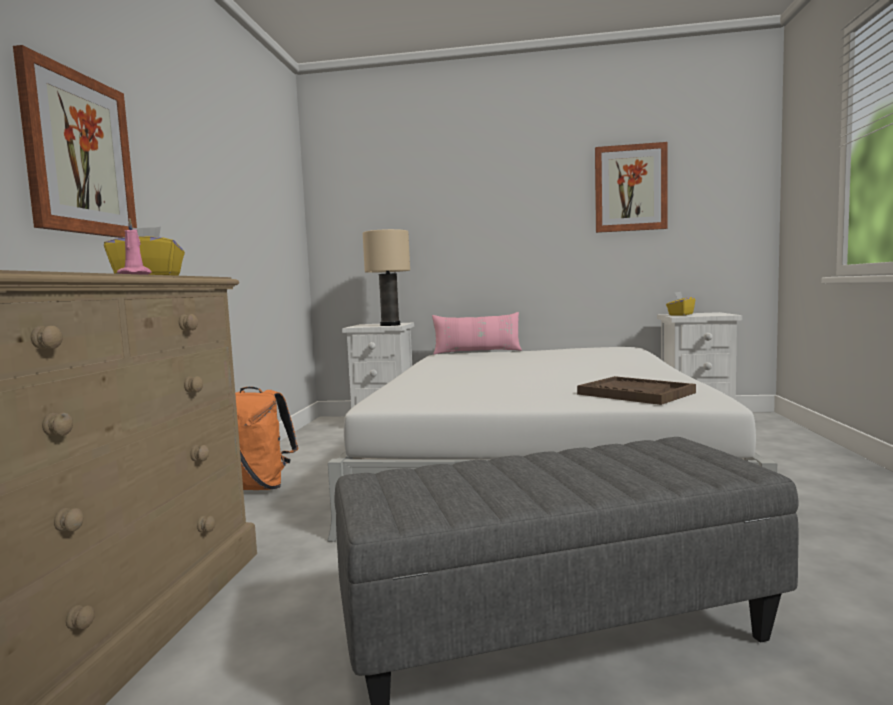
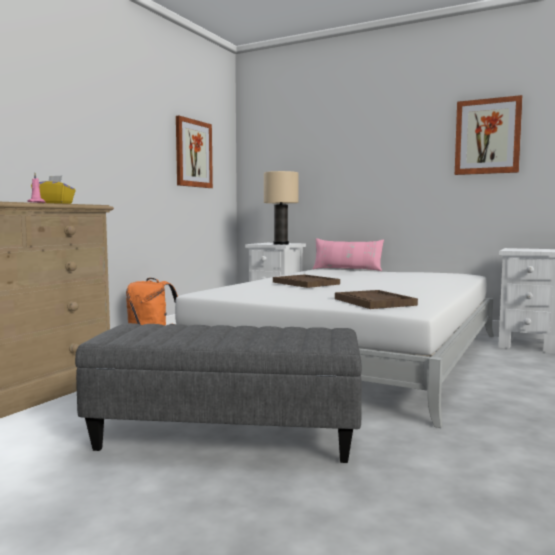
camera: 20 degrees right, 0 degrees up
picture [13,45,137,238] -> picture moved to [176,115,213,188]
yellow tissue box [666,292,695,315] -> none
none -> brown tray [273,274,340,288]

